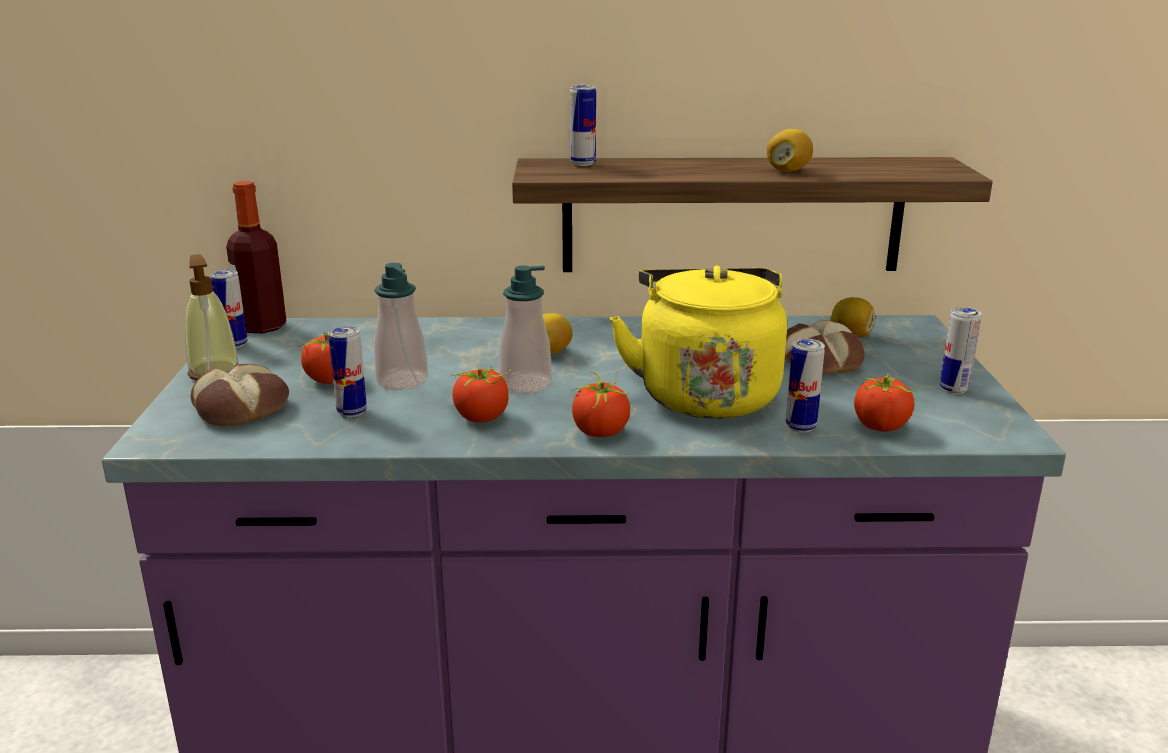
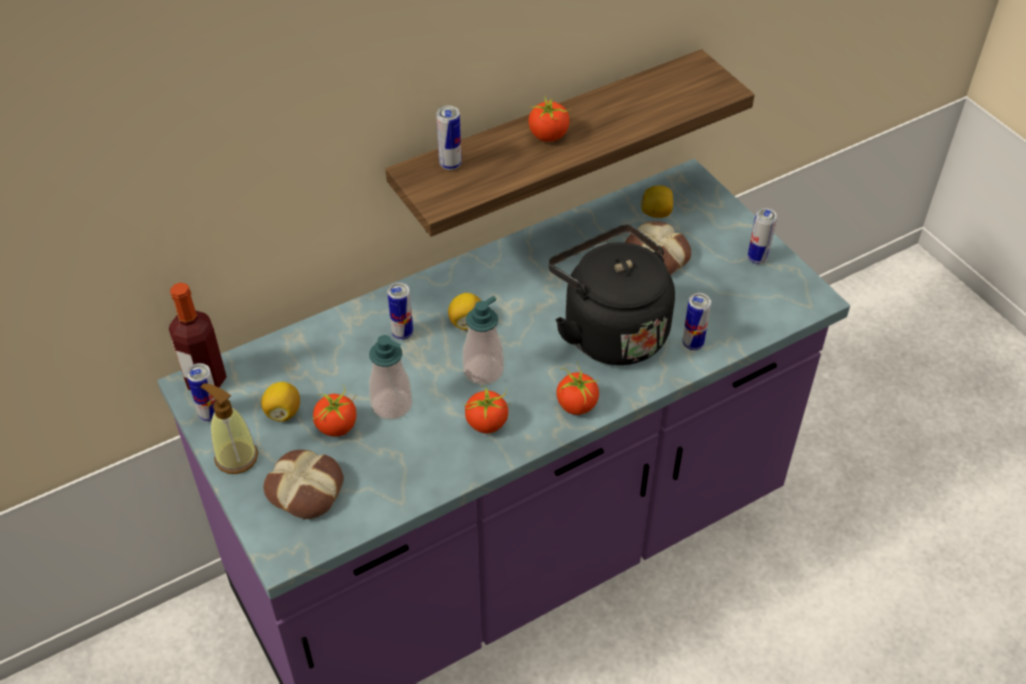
camera: 30 degrees left, 25 degrees up
can [328,326,367,417] -> can moved to [387,282,413,340]
yellow kettle [610,266,787,419] -> black kettle [548,225,675,365]
lemon [767,129,813,172] -> lemon moved to [261,382,300,422]
tomato [854,374,917,432] -> tomato moved to [528,96,571,142]

